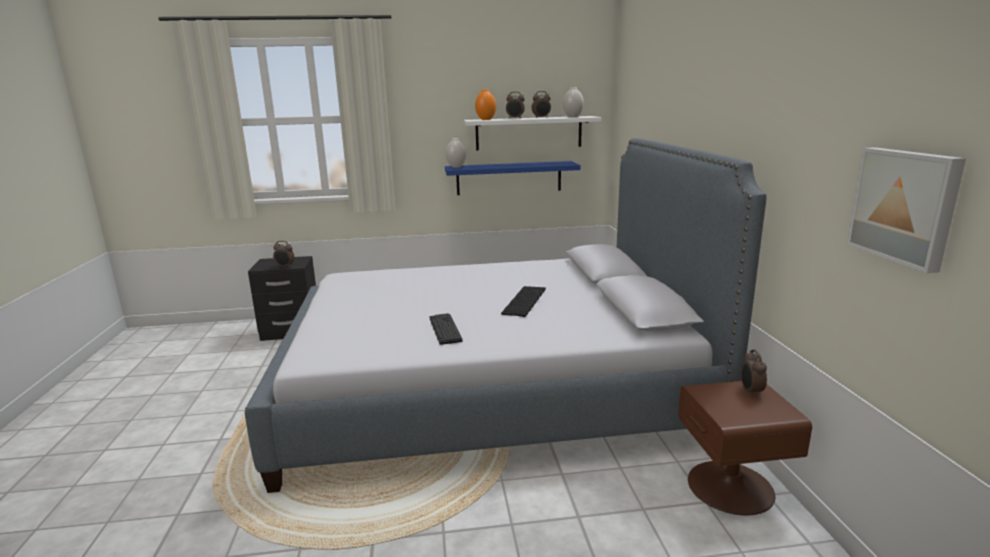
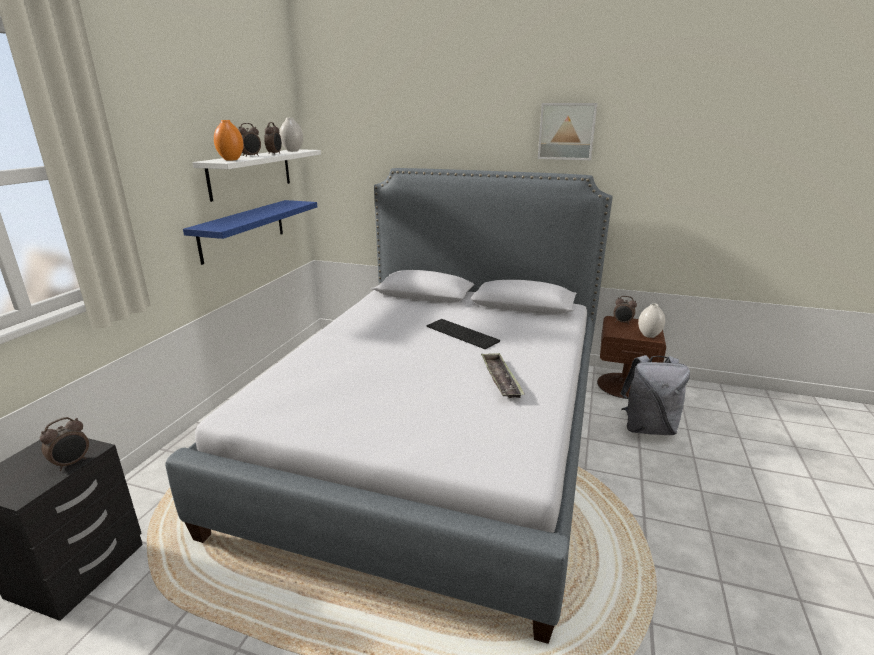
camera: 65 degrees left, 5 degrees up
keyboard [430,313,463,345] -> tray [481,353,525,398]
white vase [446,138,466,168] -> white vase moved to [638,303,665,338]
picture [846,147,966,273] -> picture moved to [538,103,598,160]
none -> grey backpack [620,355,690,435]

